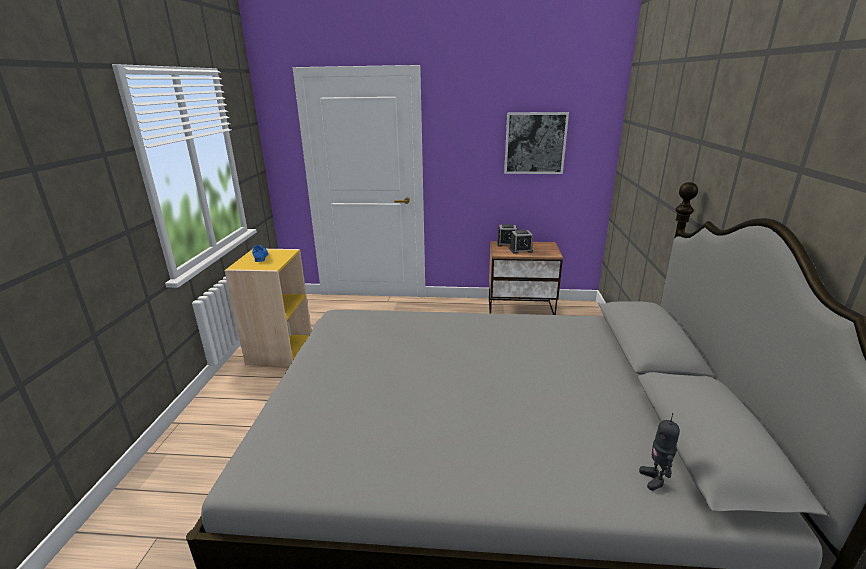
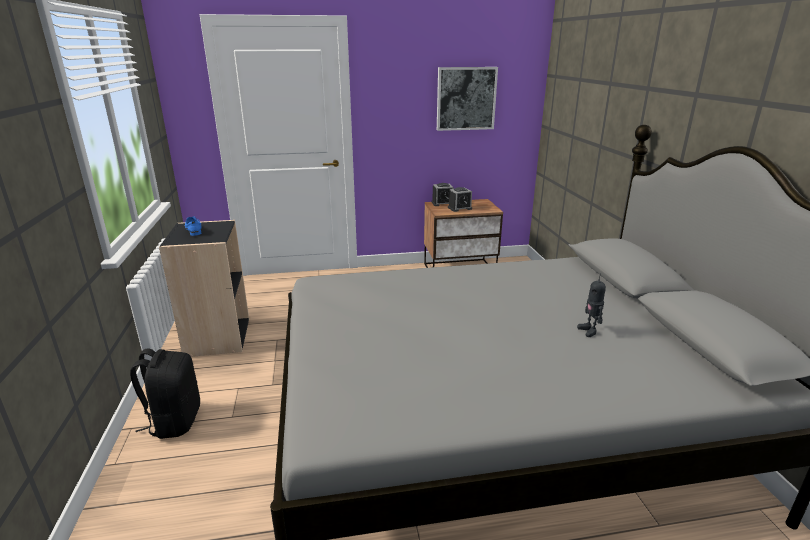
camera: 15 degrees left, 0 degrees up
yellow bookcase [225,249,312,366] -> black bookcase [159,220,249,357]
toy robot [639,413,680,491] -> toy robot moved to [577,273,606,337]
none -> black backpack [130,348,200,439]

